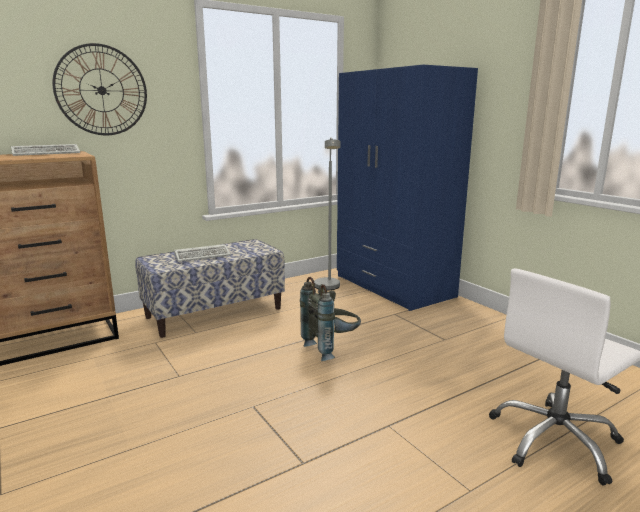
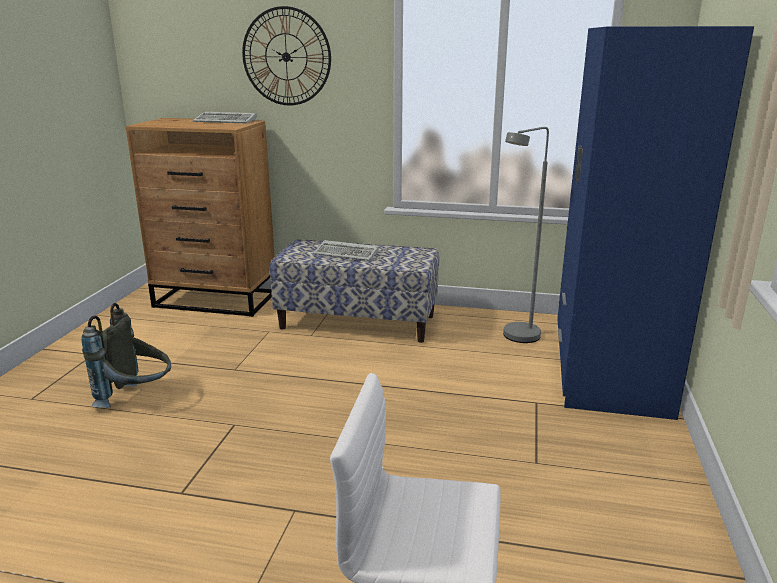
camera: 45 degrees right, 5 degrees up
grey backpack [300,277,361,361] -> grey backpack moved to [82,303,171,408]

